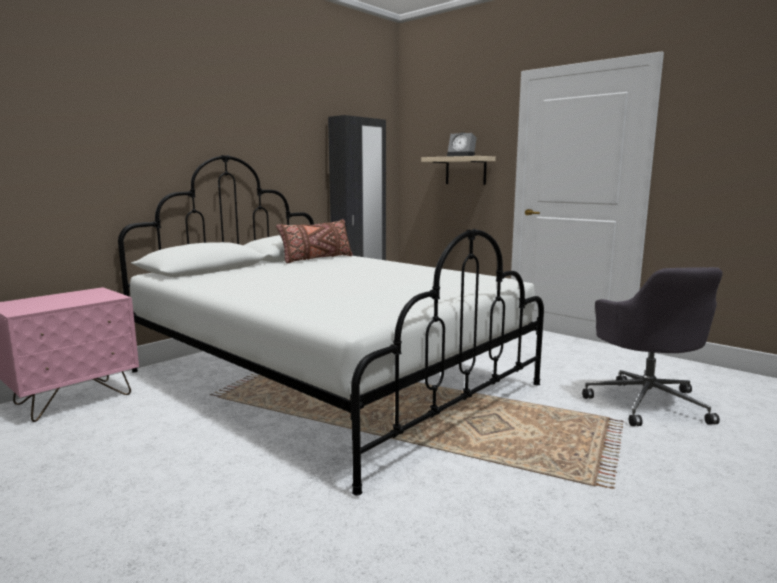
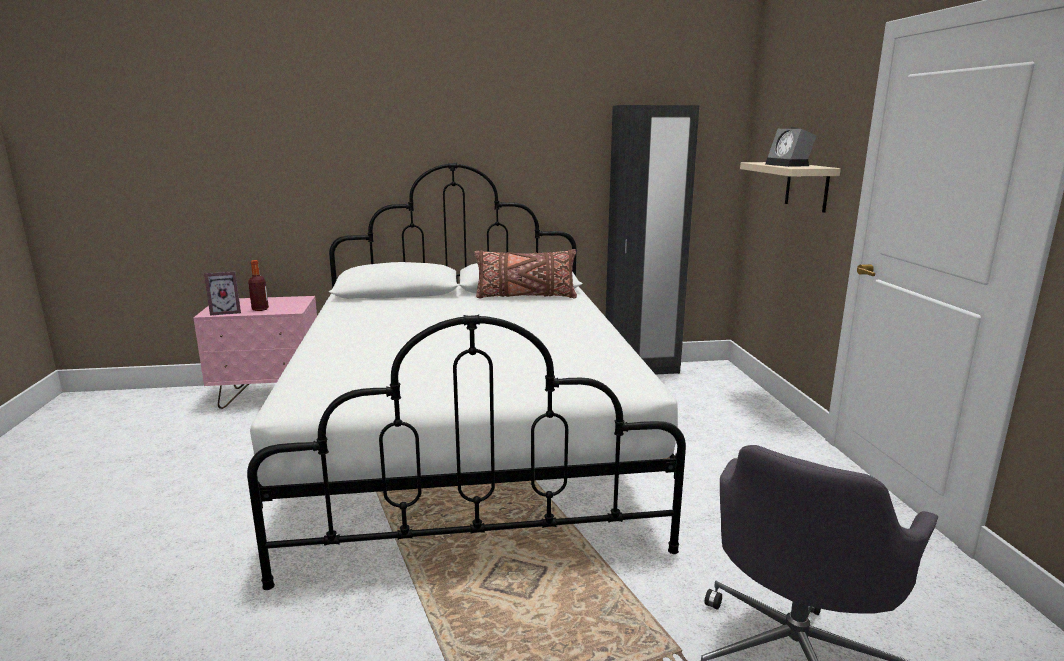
camera: 40 degrees right, 5 degrees up
none -> picture frame [204,271,241,316]
none -> bottle [248,260,269,311]

